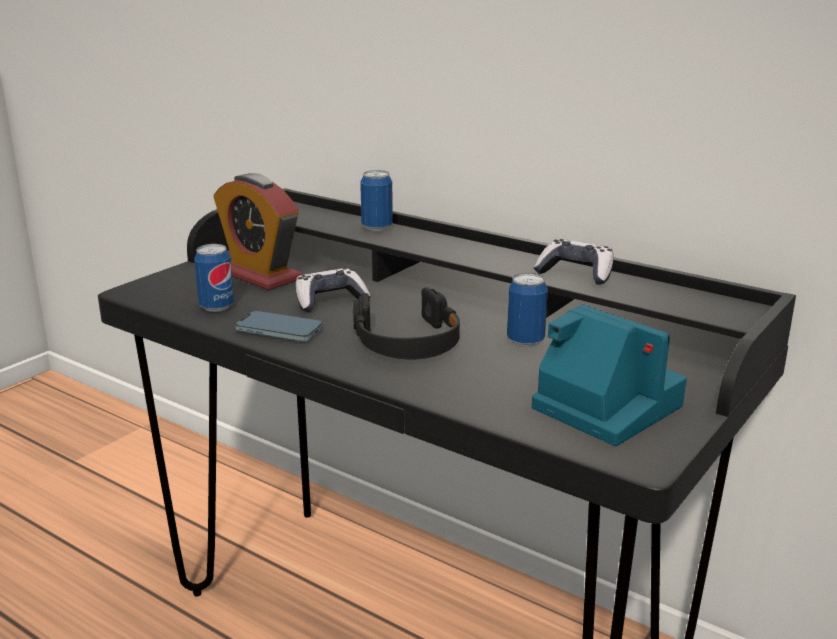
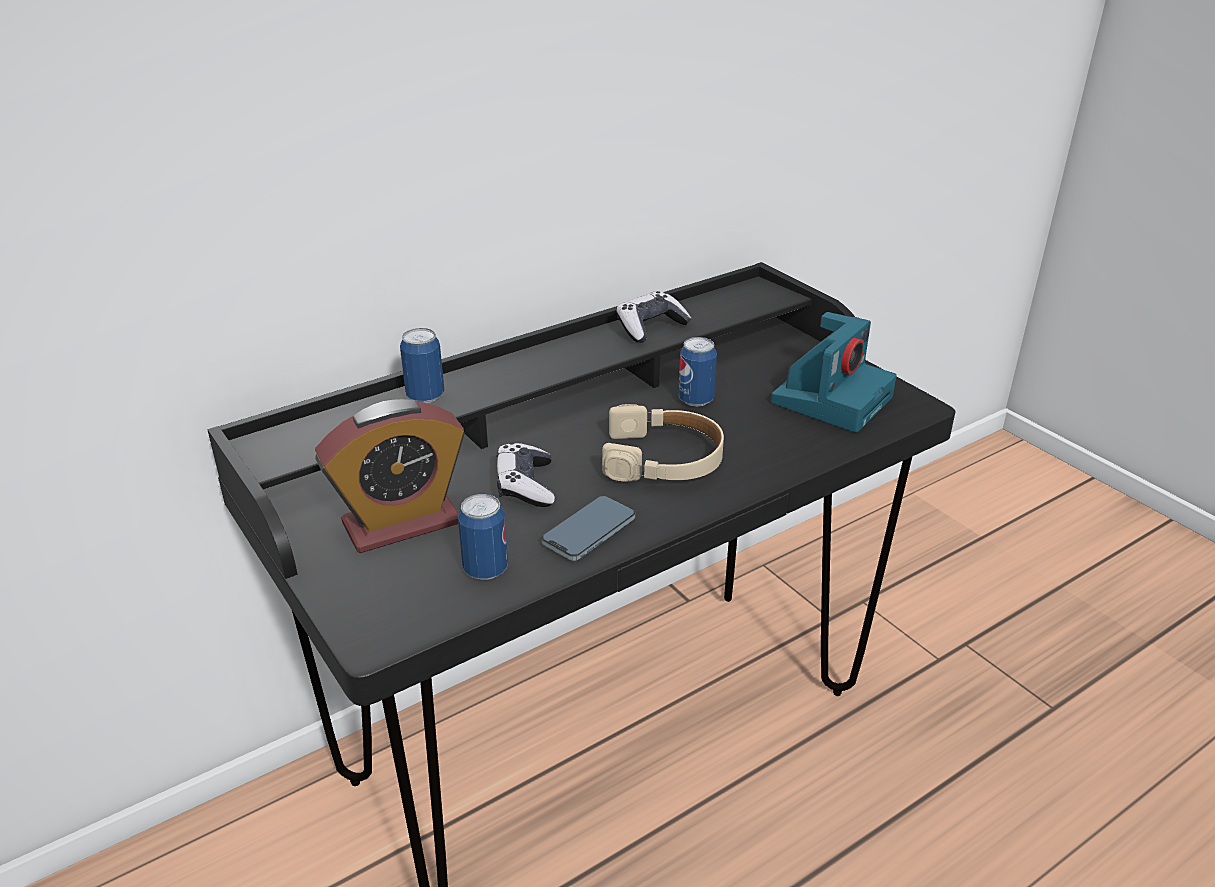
camera: 70 degrees left, 10 degrees up
black headphones [353,287,460,360] -> beige headphones [602,404,724,482]
camera [532,305,687,446] -> camera turned 150 degrees clockwise [771,312,897,433]

